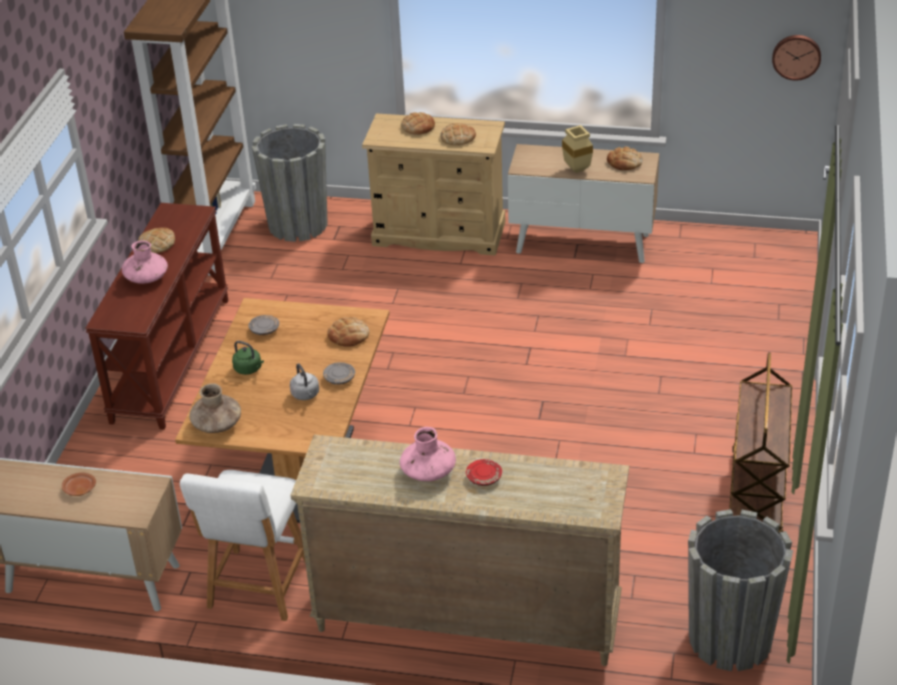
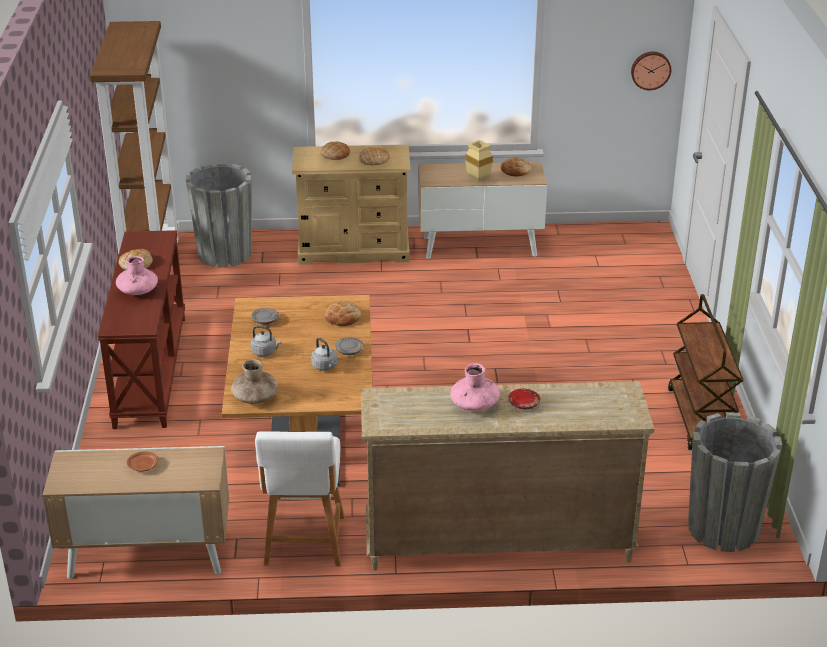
camera: 15 degrees left, 5 degrees down
green kettle [232,341,264,375] -> grey kettle [250,326,281,356]

